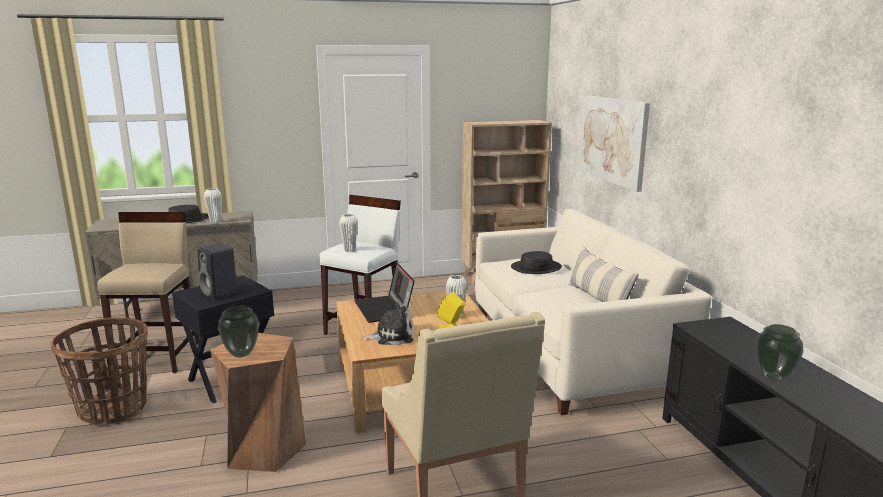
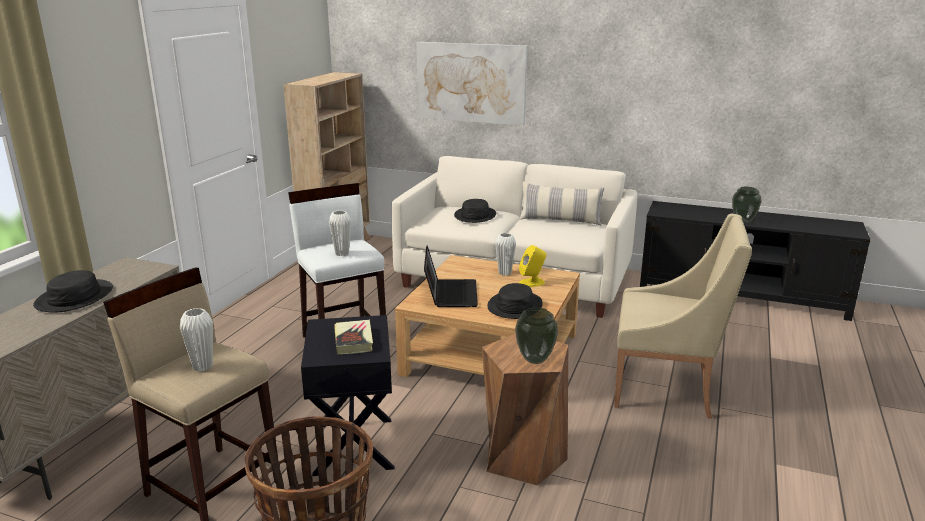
camera: 55 degrees left, 5 degrees up
black speaker [198,243,238,300] -> book [334,319,373,355]
white vase [204,188,222,223] -> white vase moved to [180,308,213,372]
laptop [354,262,415,323] -> laptop turned 105 degrees counterclockwise [424,245,478,307]
plush toy [361,302,413,345] -> black hat [487,283,543,319]

